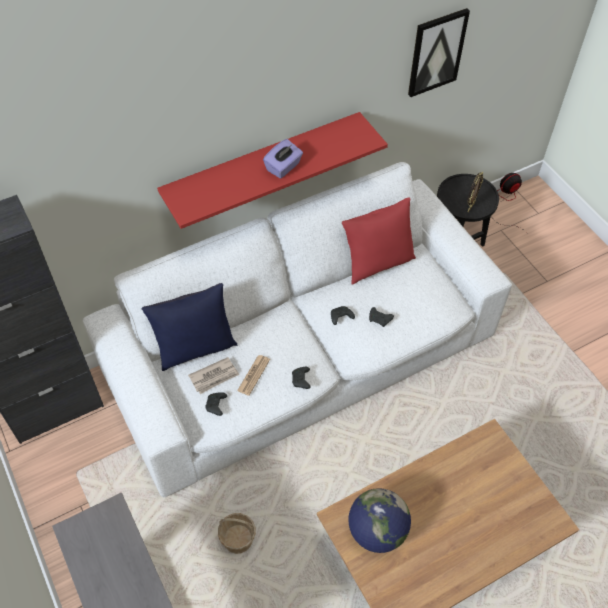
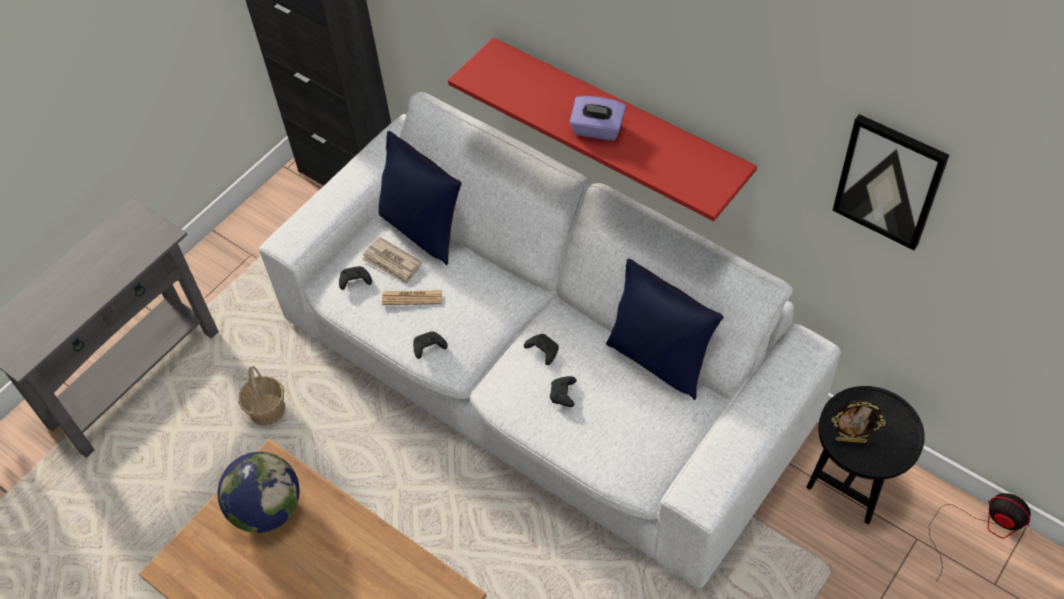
camera: 70 degrees right, 0 degrees up
red pillow [342,198,416,285] -> blue pillow [606,259,724,400]

